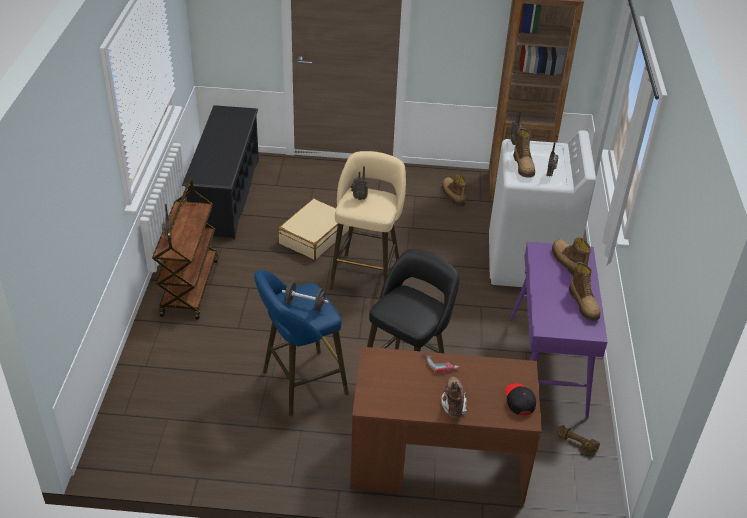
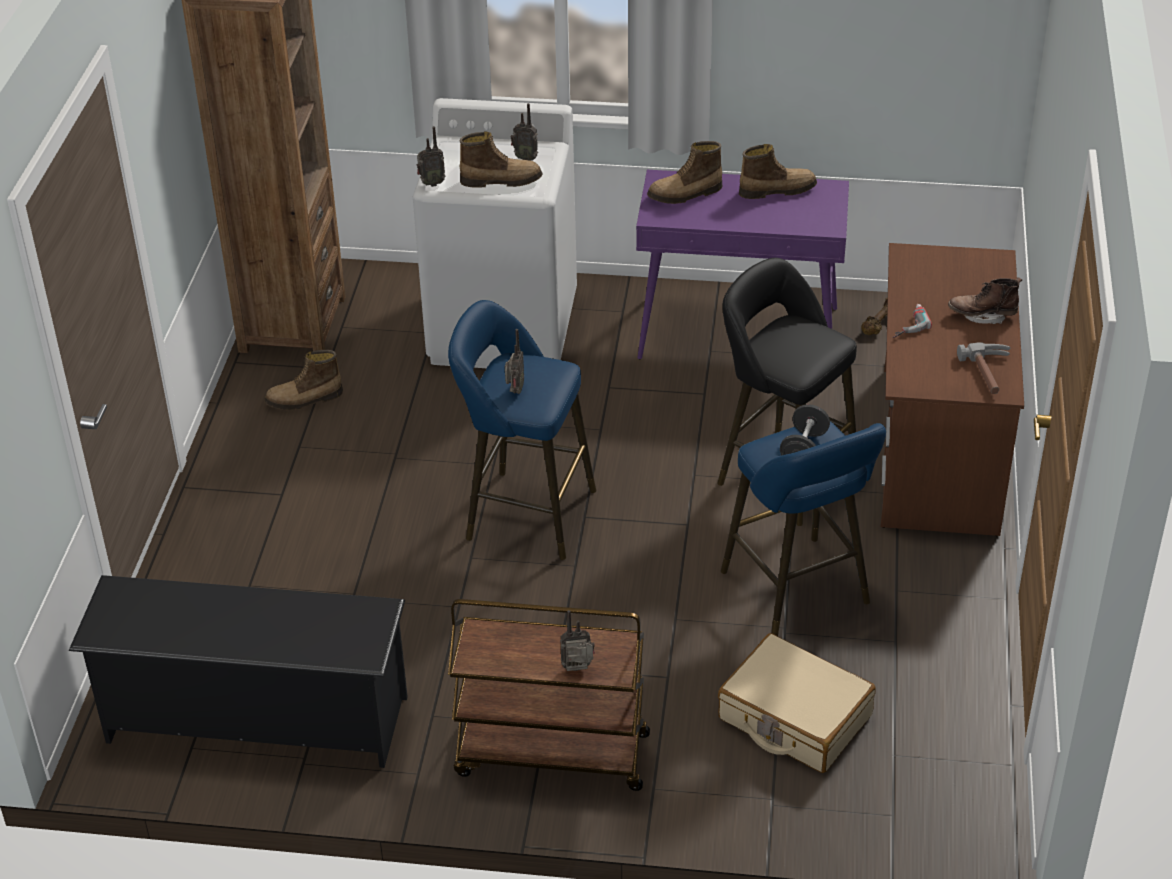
camera: 85 degrees left, 0 degrees up
beige suitcase [278,199,349,260] -> beige suitcase moved to [718,633,876,773]
beige stool [329,151,406,290] -> blue stool [448,300,596,560]
black cap [505,383,536,415] -> none
none -> hammer [957,342,1011,394]

